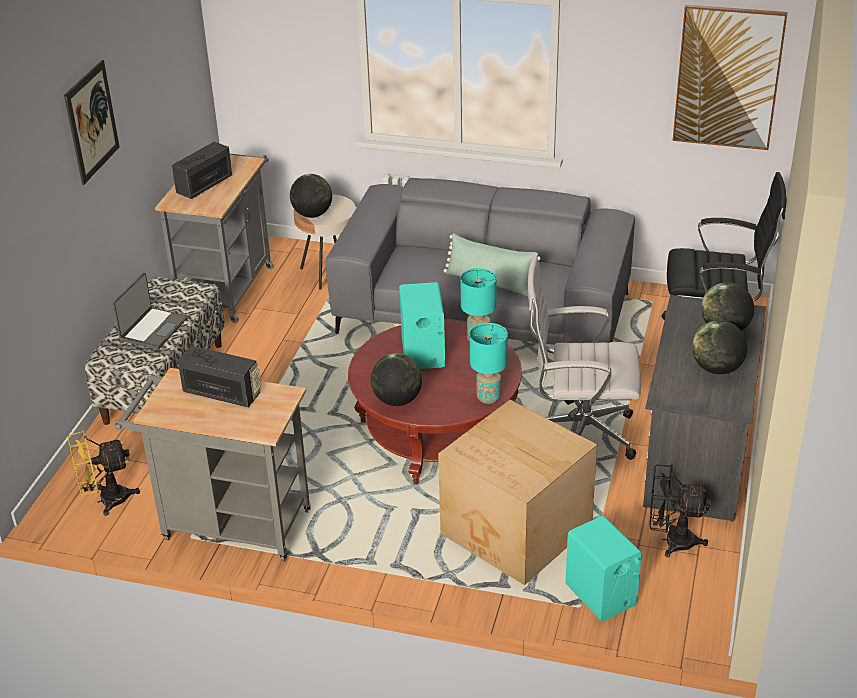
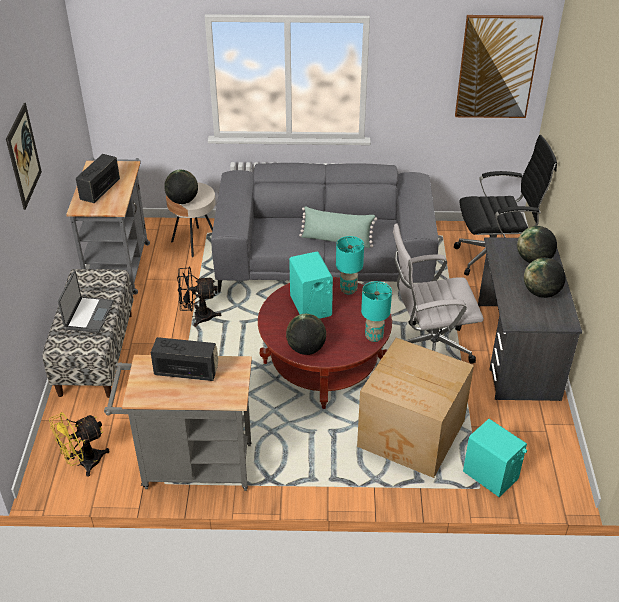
camera: 15 degrees left, 5 degrees up
black fan [650,464,711,557] -> black fan moved to [177,266,221,327]

